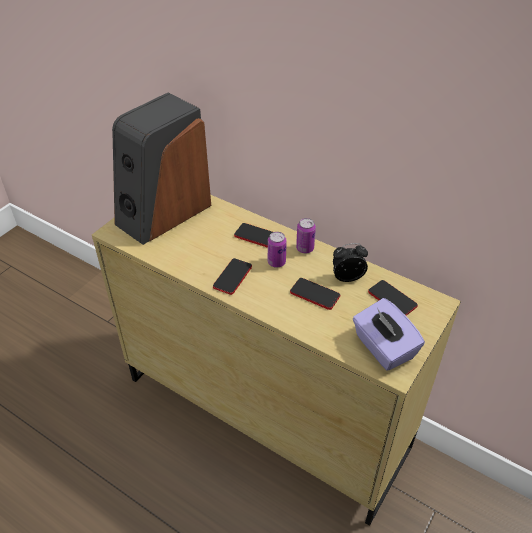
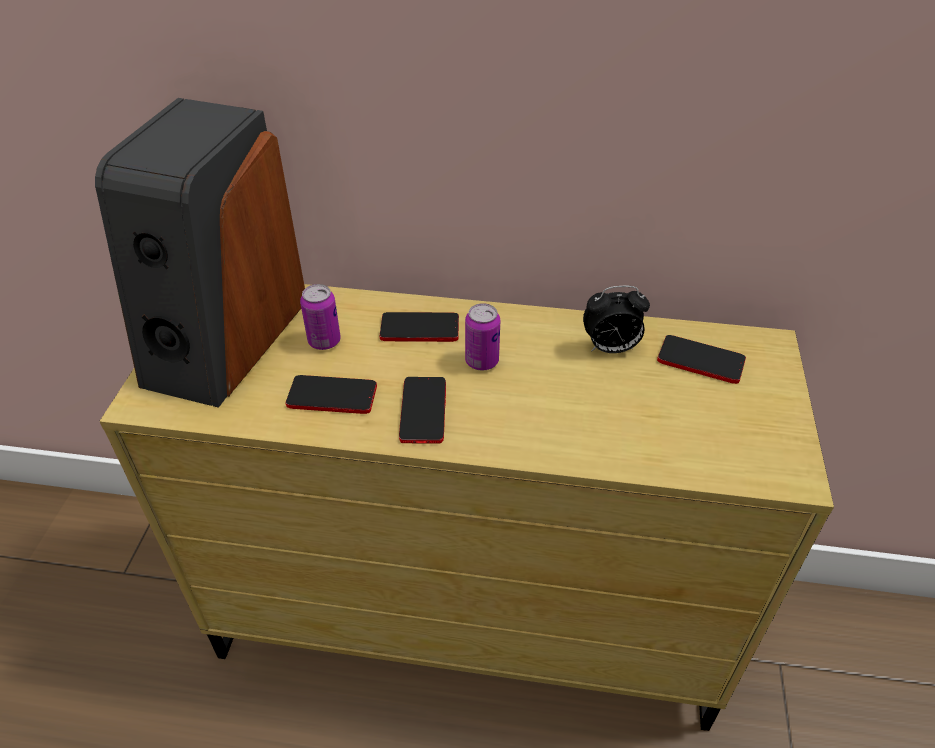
camera: 25 degrees left, 0 degrees up
phone [290,278,340,310] -> phone moved to [286,375,377,414]
can [296,218,316,253] -> can moved to [300,284,341,350]
alarm clock [333,243,368,282] -> alarm clock turned 150 degrees counterclockwise [583,286,650,353]
purple tissue box [353,298,425,371] -> none

